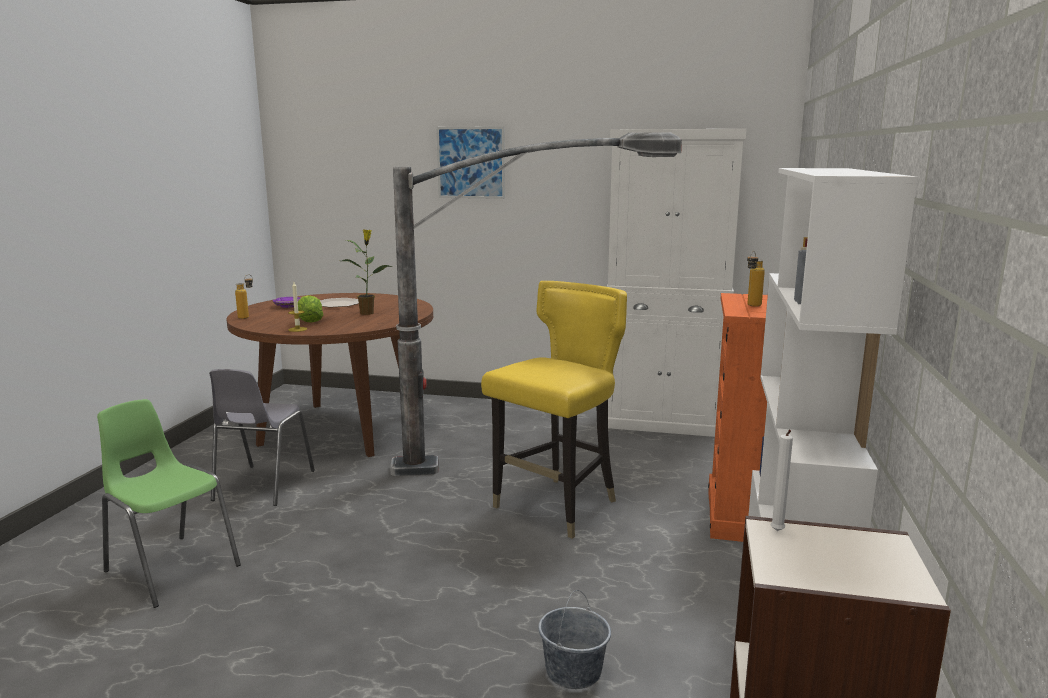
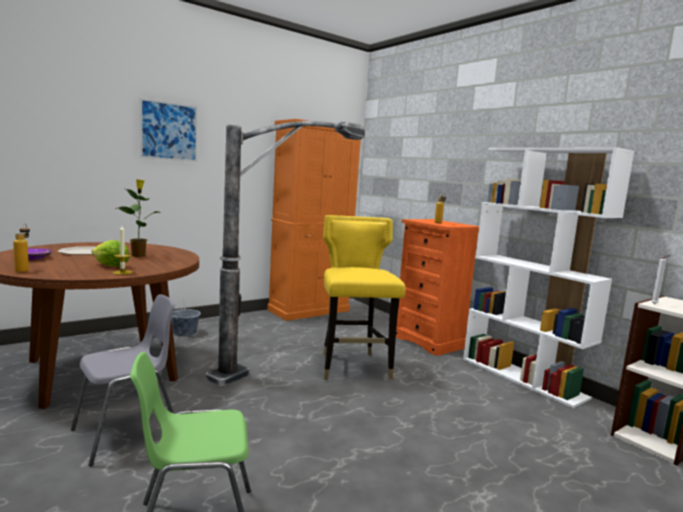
camera: 50 degrees left, 5 degrees down
grey chair [209,369,315,506] -> grey chair turned 90 degrees counterclockwise [71,294,175,466]
grey bucket [538,590,611,689] -> grey bucket moved to [171,298,201,336]
white cabinet [606,129,747,437] -> orange cabinet [267,119,361,321]

